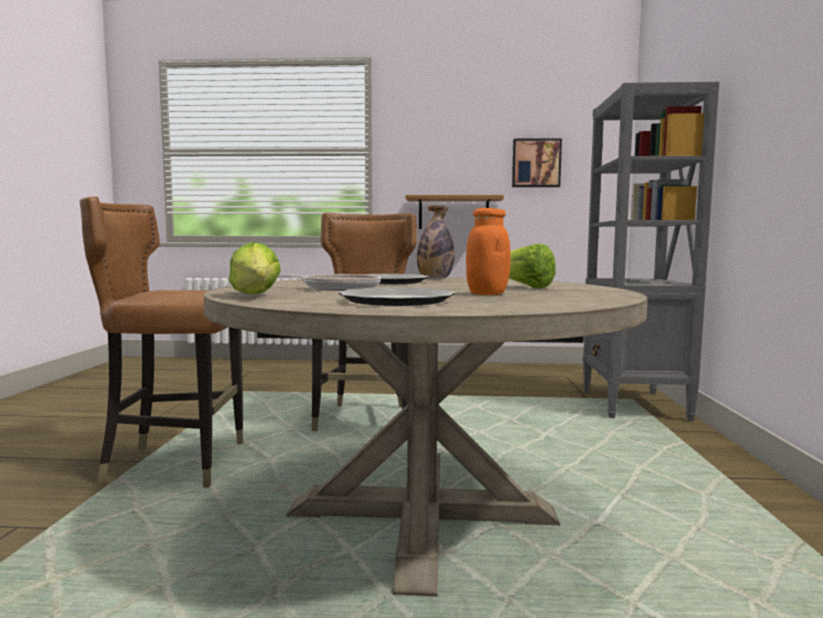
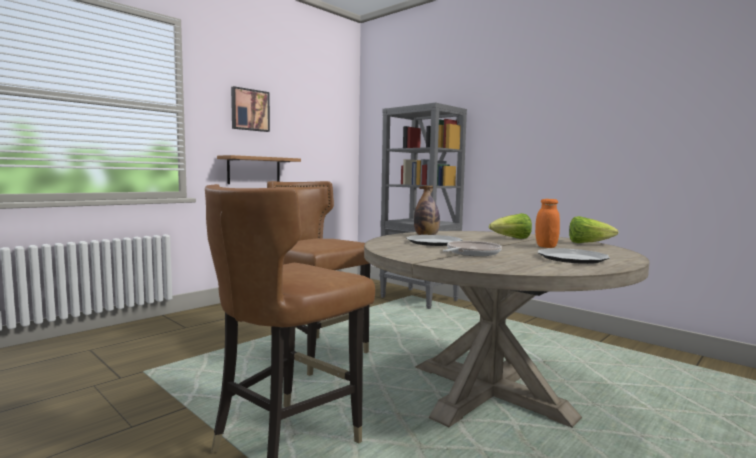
camera: 50 degrees left, 0 degrees up
lettuce [229,242,281,295] -> lettuce moved to [569,216,618,243]
picture [512,138,562,187] -> picture moved to [231,86,270,132]

